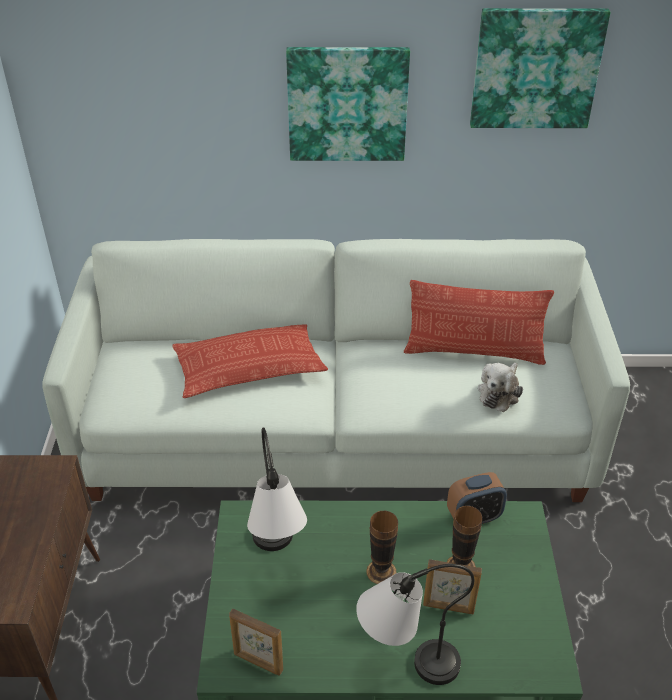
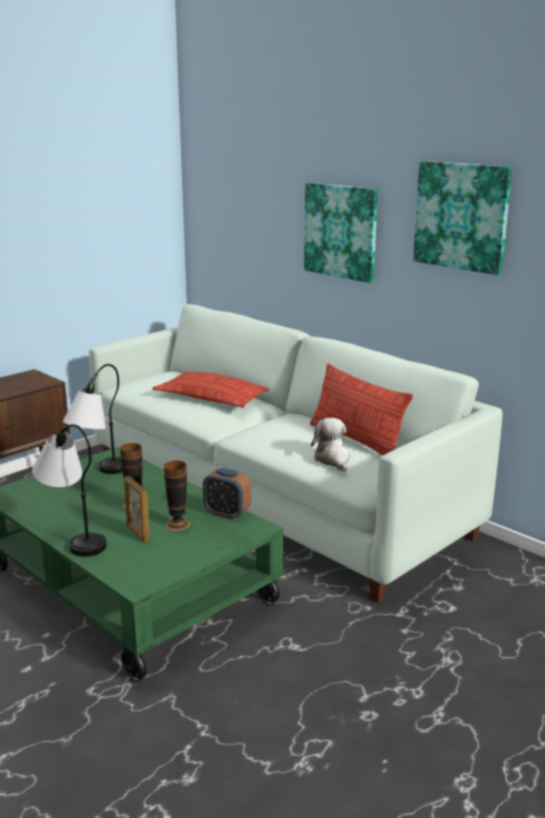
camera: 45 degrees right, 20 degrees down
picture frame [229,608,283,675] -> none
plush toy [478,363,523,412] -> plush toy turned 90 degrees clockwise [311,418,350,472]

